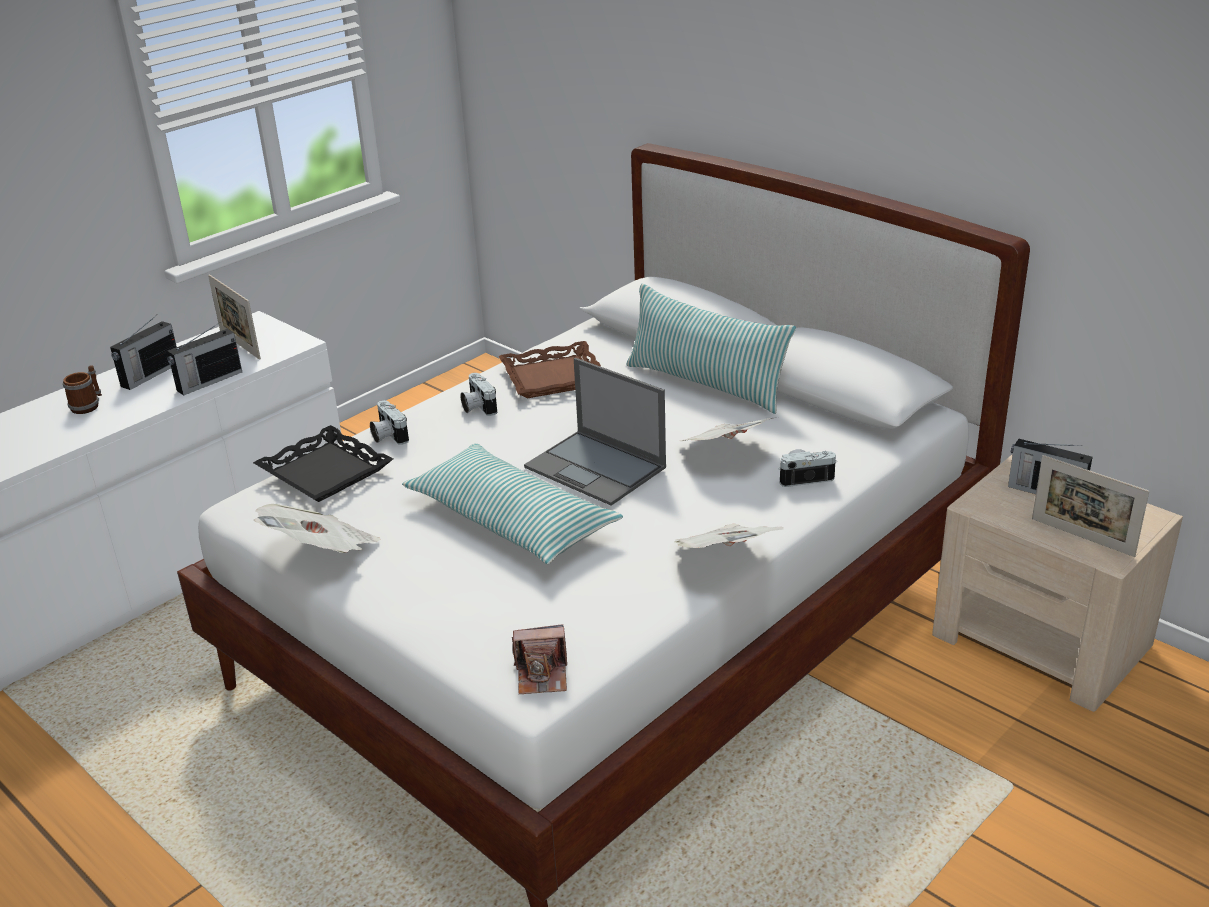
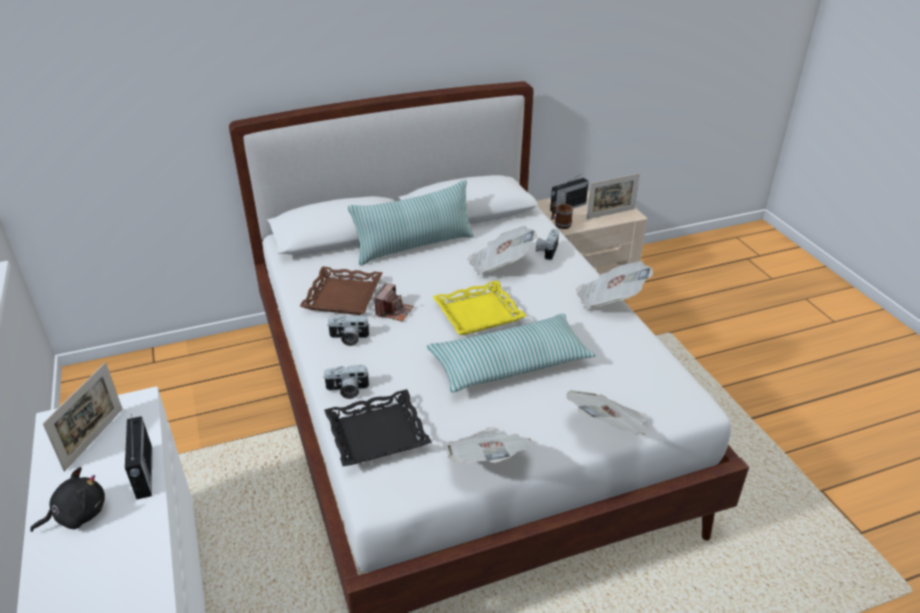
camera: 65 degrees left, 5 degrees up
mug [63,365,102,414] -> mug moved to [551,201,573,229]
radio [110,315,177,390] -> black plush toy [30,467,105,532]
picture frame [208,274,261,360] -> picture frame turned 60 degrees counterclockwise [42,362,122,472]
camera [512,624,567,694] -> camera moved to [374,283,414,321]
laptop [524,358,666,506] -> yellow tray [432,280,526,335]
none -> newspaper [566,390,648,435]

